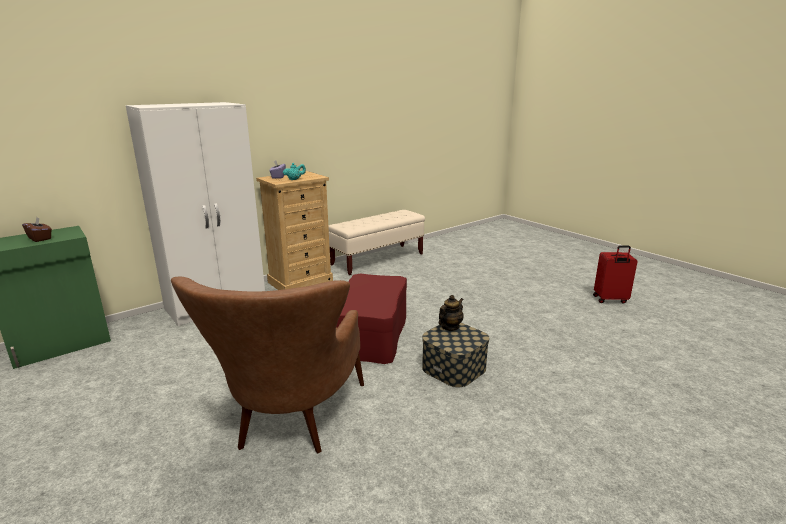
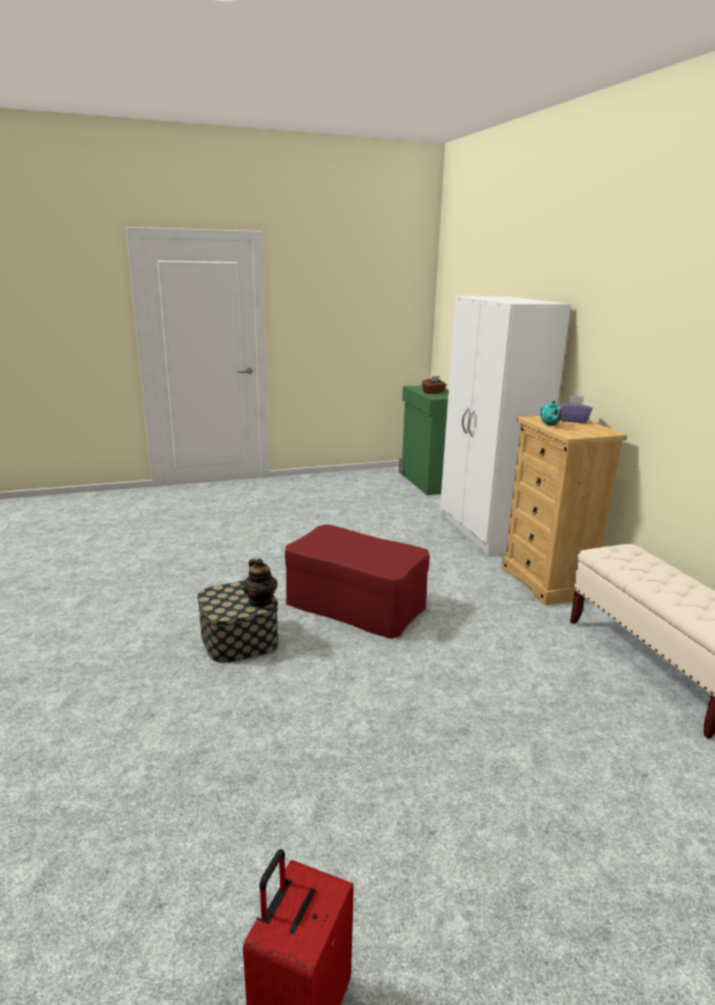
camera: 110 degrees right, 0 degrees up
brown armchair [171,277,364,453] -> none

